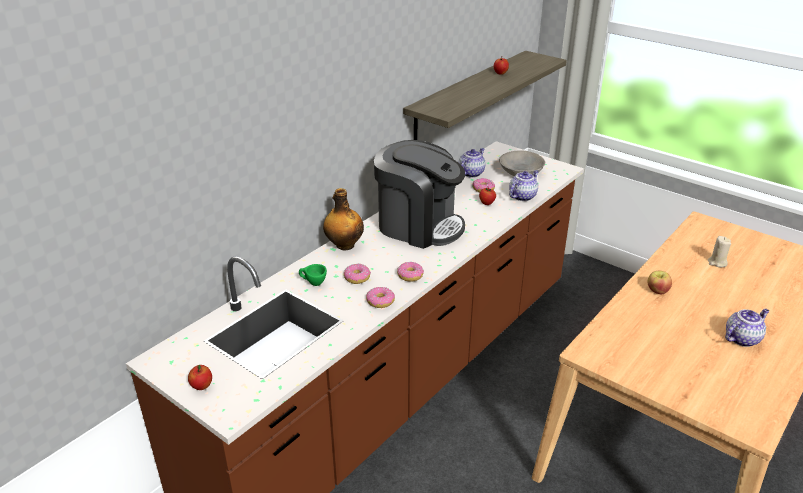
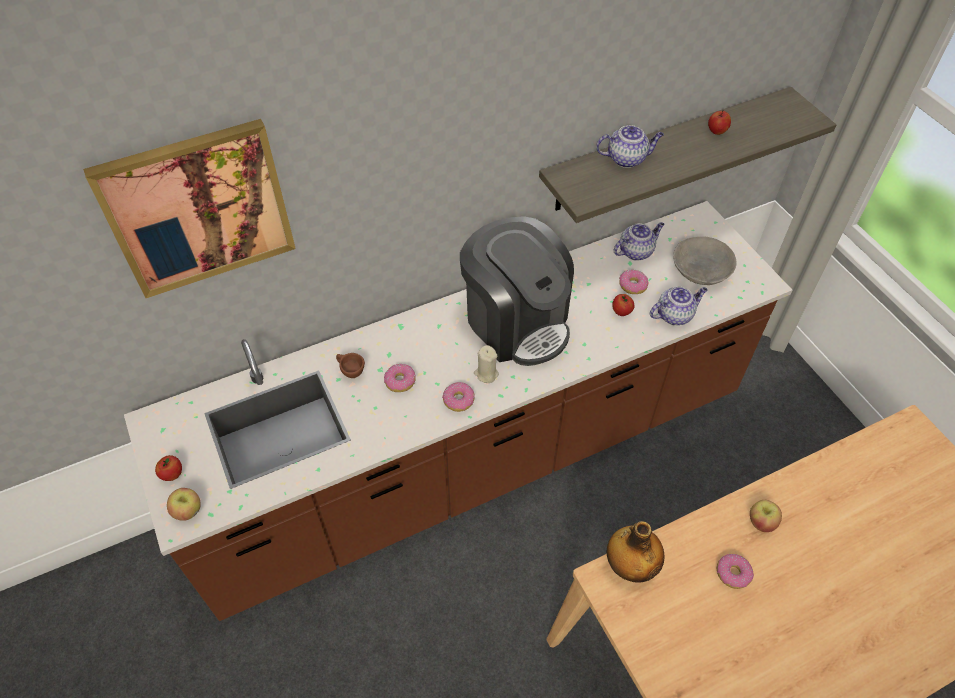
camera: 25 degrees right, 20 degrees up
green cup [299,264,327,286] -> brown cup [336,353,365,378]
bottle [323,188,364,251] -> bottle moved to [607,521,664,583]
donut [366,287,395,308] -> donut moved to [717,554,754,589]
beige candle [708,236,731,267] -> beige candle moved to [474,345,499,383]
teapot [725,309,769,347] -> teapot moved to [596,125,664,168]
none -> picture [83,119,296,298]
none -> apple [167,488,201,521]

